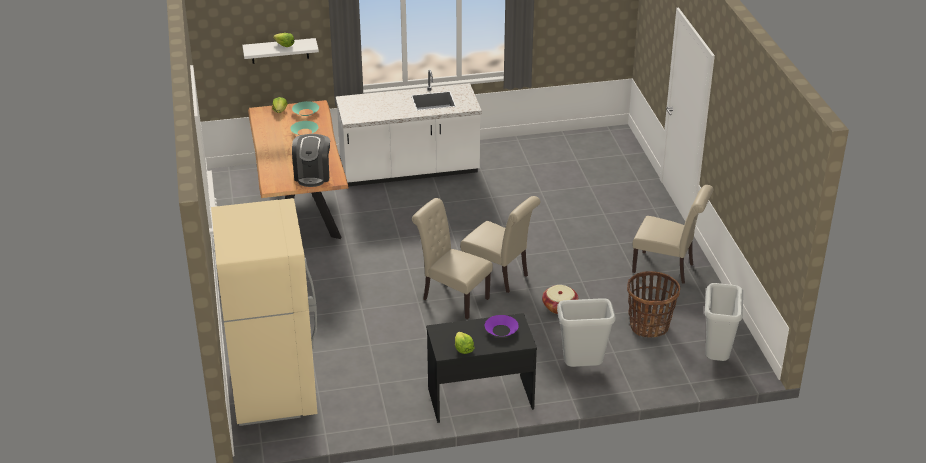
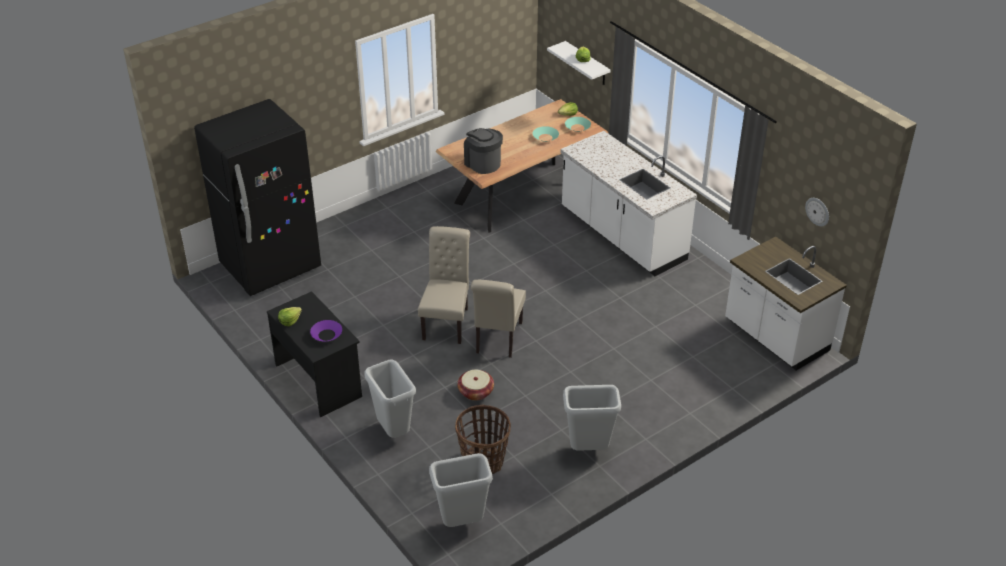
camera: 65 degrees right, 5 degrees up
beige fridge [211,198,317,426] -> black fridge [194,99,321,296]
coffee machine [292,134,330,187] -> coffee machine turned 75 degrees clockwise [464,128,503,174]
beige chair [632,185,714,284] -> grey trash can [563,385,621,451]
none -> white counter [725,236,847,370]
none -> wall clock [805,198,829,226]

